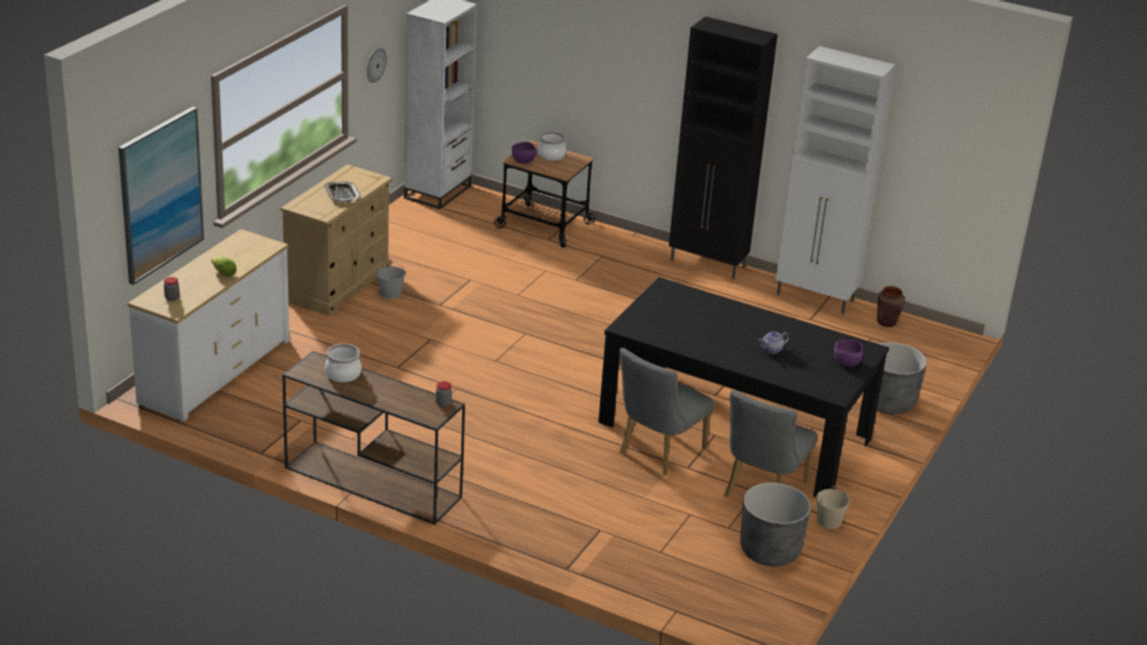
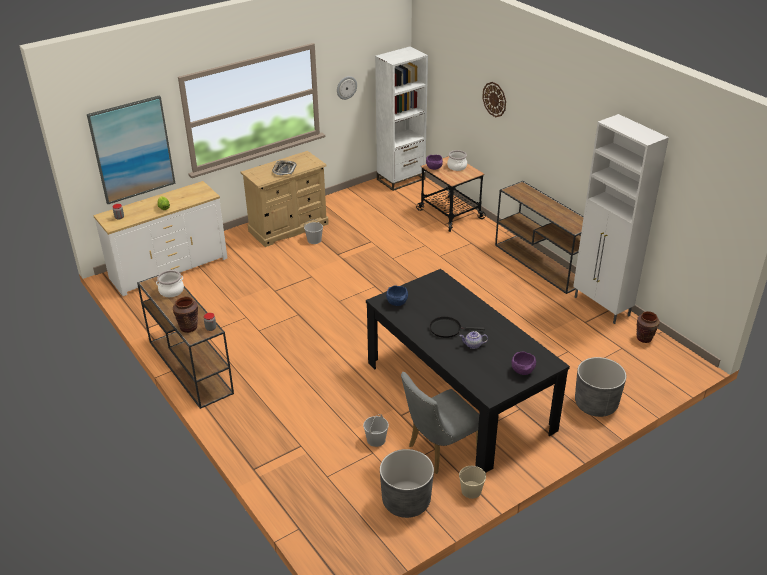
camera: 30 degrees right, 5 degrees up
grey chair [619,348,714,476] -> none
black cabinet [669,16,778,279] -> brown console table [495,181,584,294]
none -> brown vase [173,297,198,333]
none -> white bucket [363,414,389,447]
none -> blue bowl [386,286,408,306]
none -> black frying pan [429,316,485,338]
none -> wall clock [482,82,506,117]

